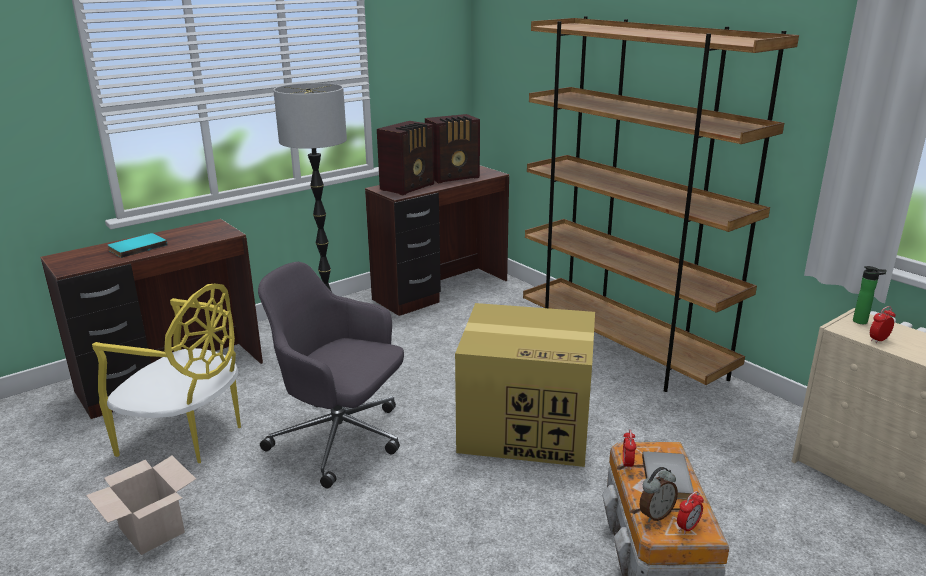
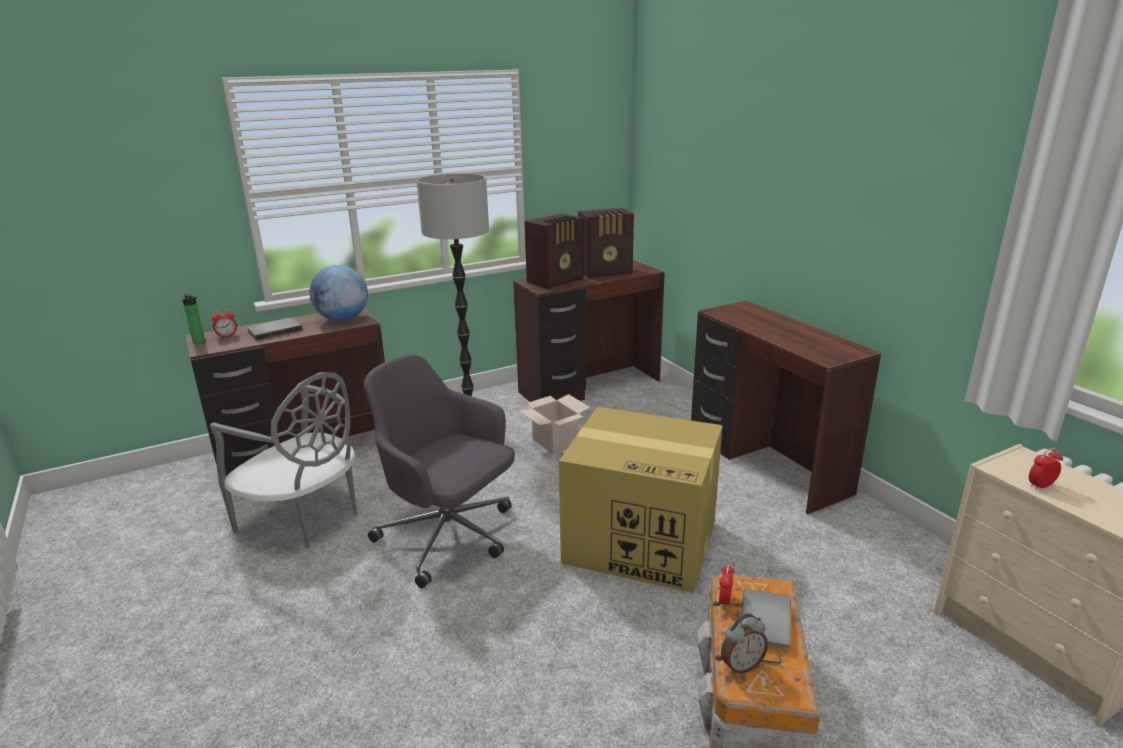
camera: 10 degrees right, 0 degrees up
cardboard box [86,456,196,555] -> cardboard box moved to [520,394,590,454]
yellow chair [92,284,241,463] -> grey chair [210,372,357,548]
turquoise book [107,233,167,258] -> grey book [247,317,303,340]
brown bookcase [523,16,799,392] -> brown desk [691,300,881,515]
alarm clock [677,491,704,534] -> alarm clock moved to [212,309,237,338]
bottle [853,266,886,324] -> bottle moved to [182,294,205,344]
none -> globe [309,265,368,321]

